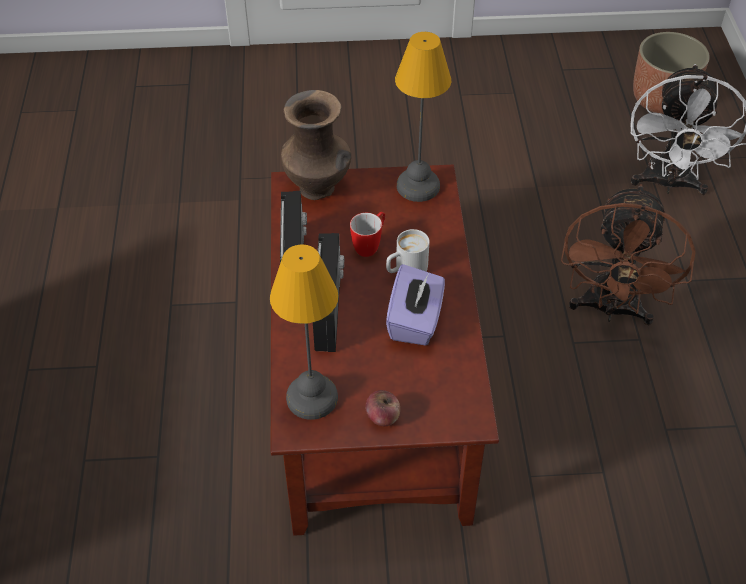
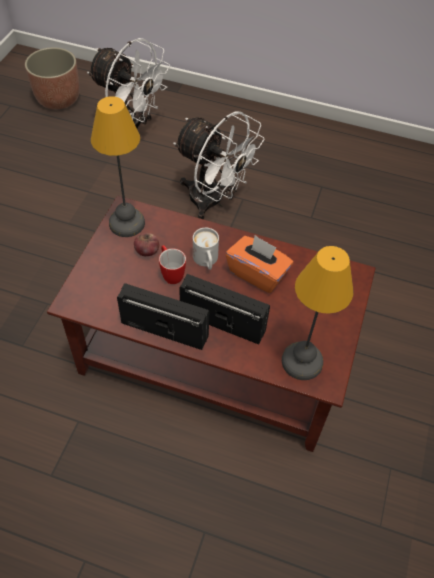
camera: 70 degrees left, 5 degrees up
brown vase [281,90,351,200] -> none
apple [365,390,400,426] -> apple moved to [134,233,159,256]
purple tissue box [386,264,445,346] -> orange tissue box [226,235,293,293]
brown fan [561,184,696,326] -> white fan [173,111,265,219]

